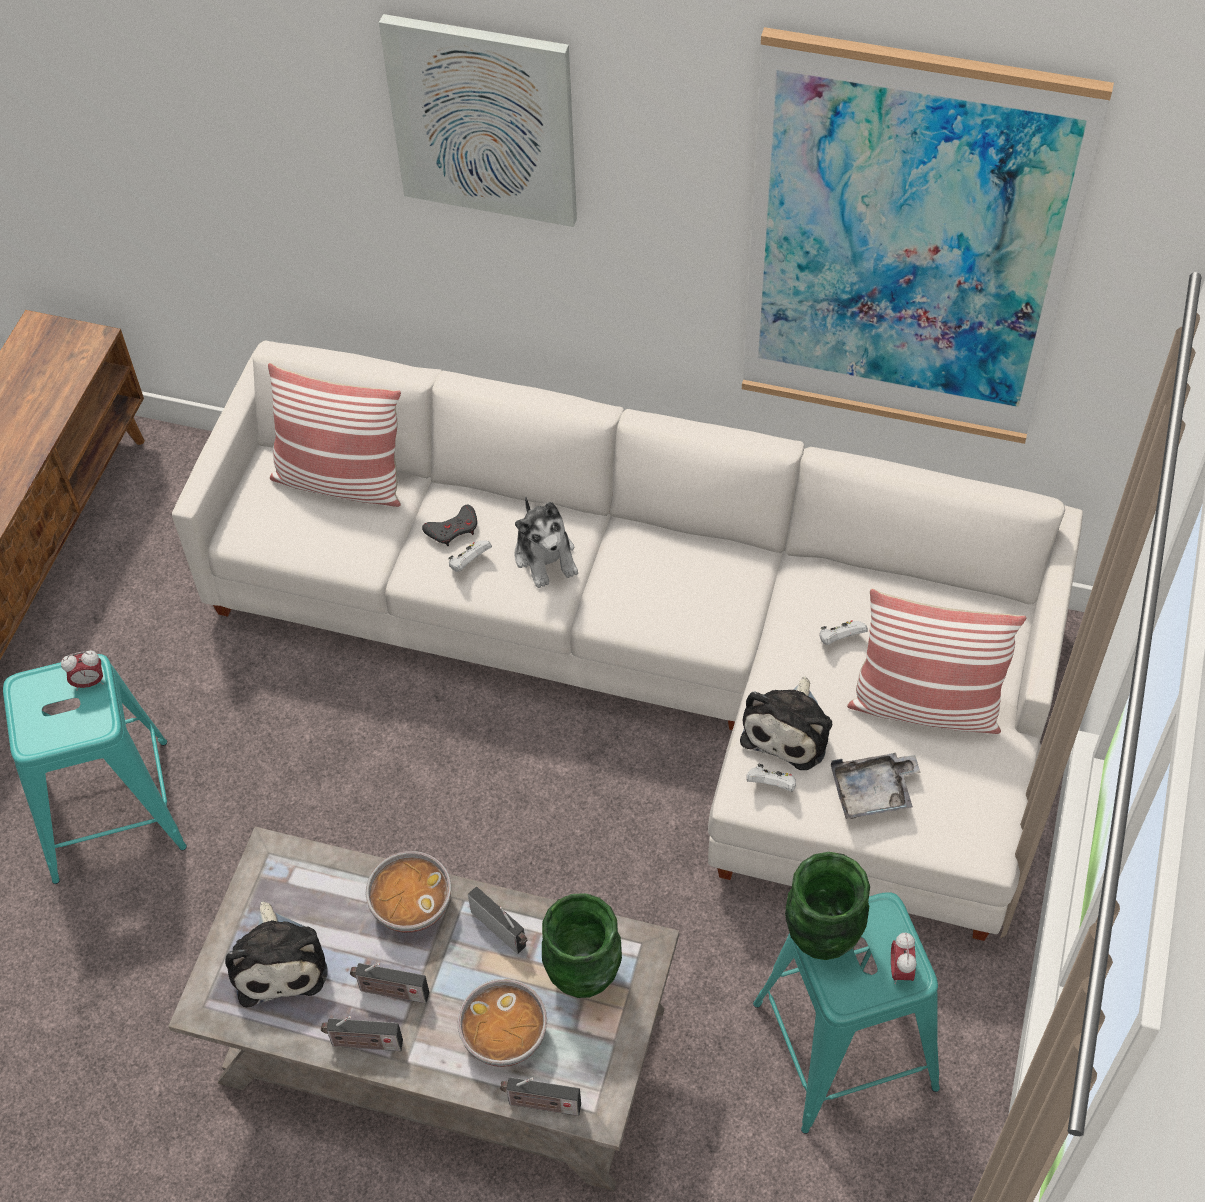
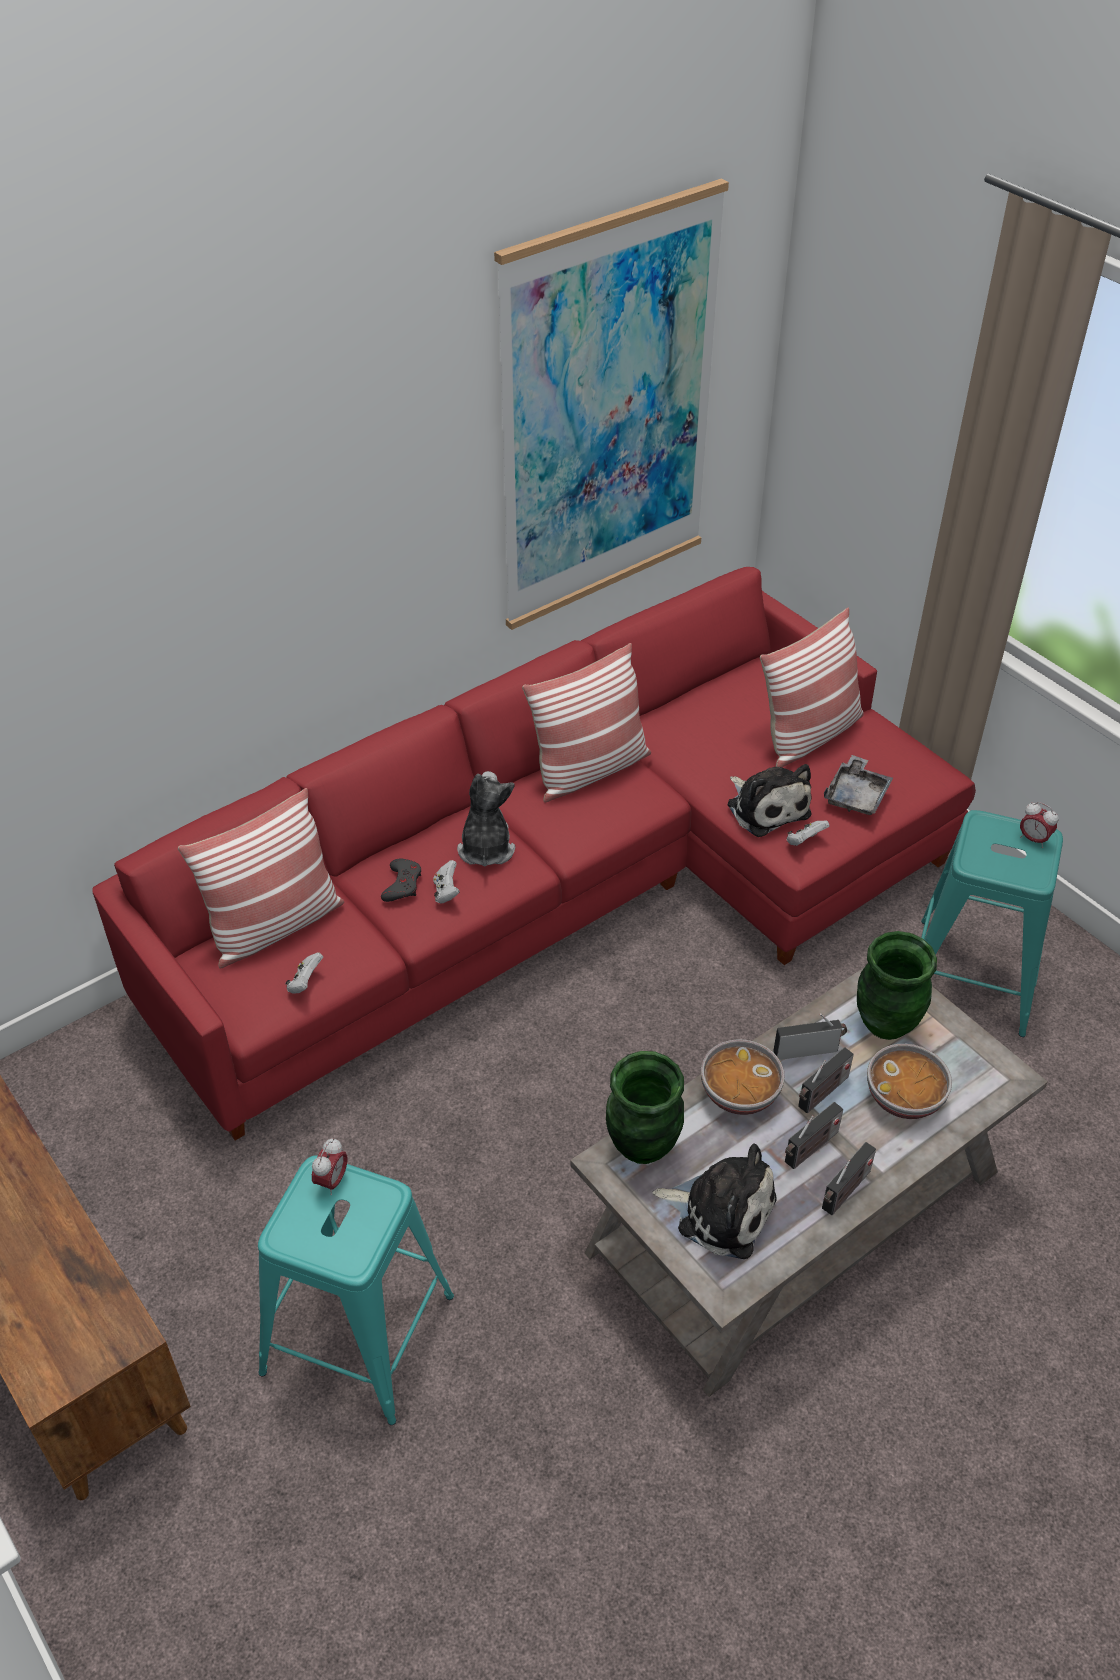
camera: 55 degrees left, 10 degrees down
white sofa [172,341,1083,941] -> red sofa [93,567,976,1140]
picture [379,14,577,227] -> none
radio [500,1077,581,1116] -> radio moved to [798,1047,854,1113]
plush toy [515,497,578,588] -> plush toy turned 105 degrees counterclockwise [457,771,515,866]
green vase [785,852,870,960] -> green vase moved to [606,1051,684,1164]
white game controller [819,620,868,645] -> white game controller moved to [285,952,323,994]
none -> pillow [522,643,651,802]

